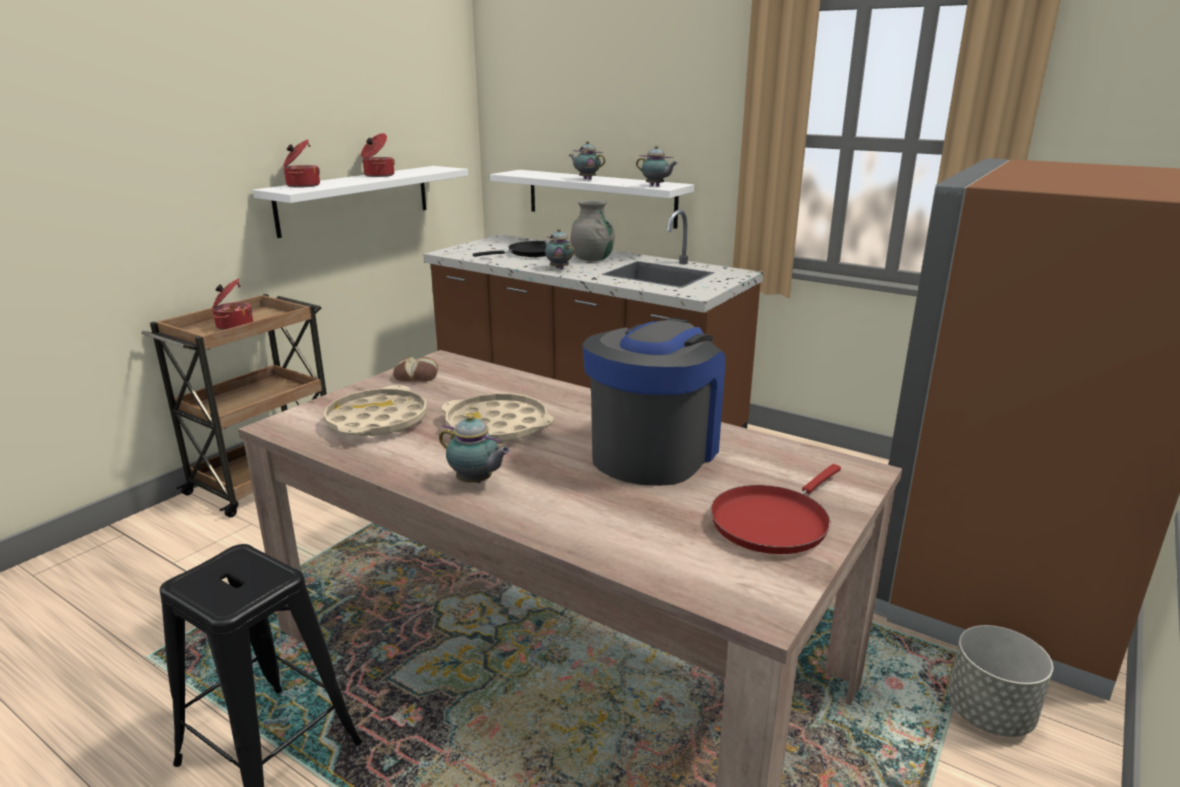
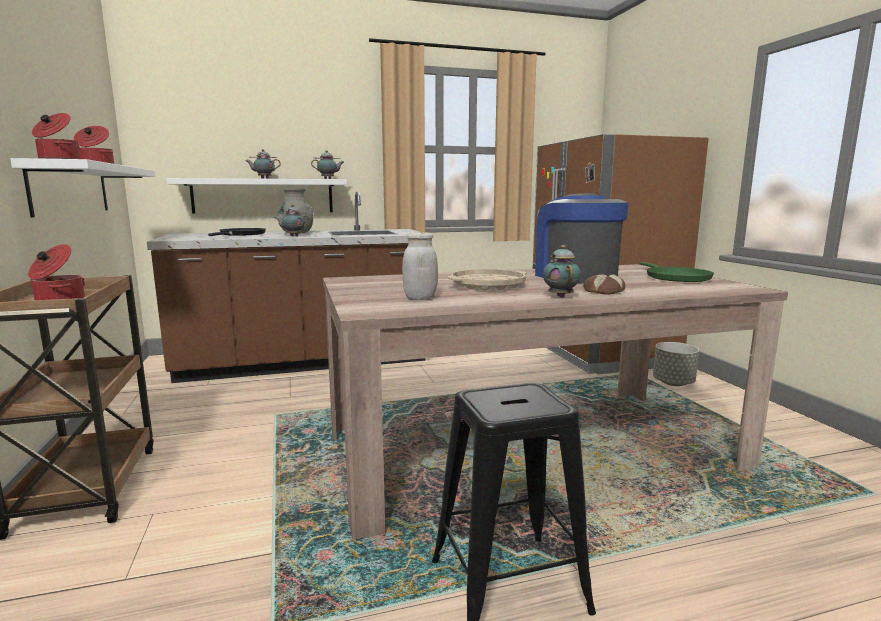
camera: 50 degrees left, 10 degrees down
beige tray [323,385,427,436] -> white jar [402,232,438,300]
bread [393,357,438,382] -> bread moved to [583,274,625,295]
teapot [439,414,510,483] -> teapot turned 75 degrees counterclockwise [543,245,581,298]
red frying pan [711,464,841,554] -> green frying pan [639,262,714,282]

